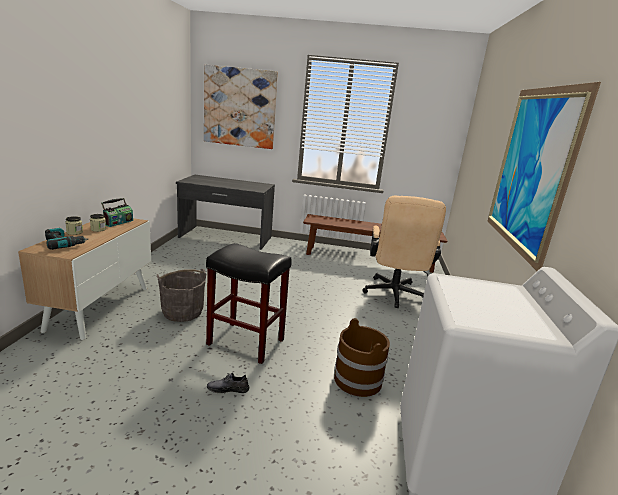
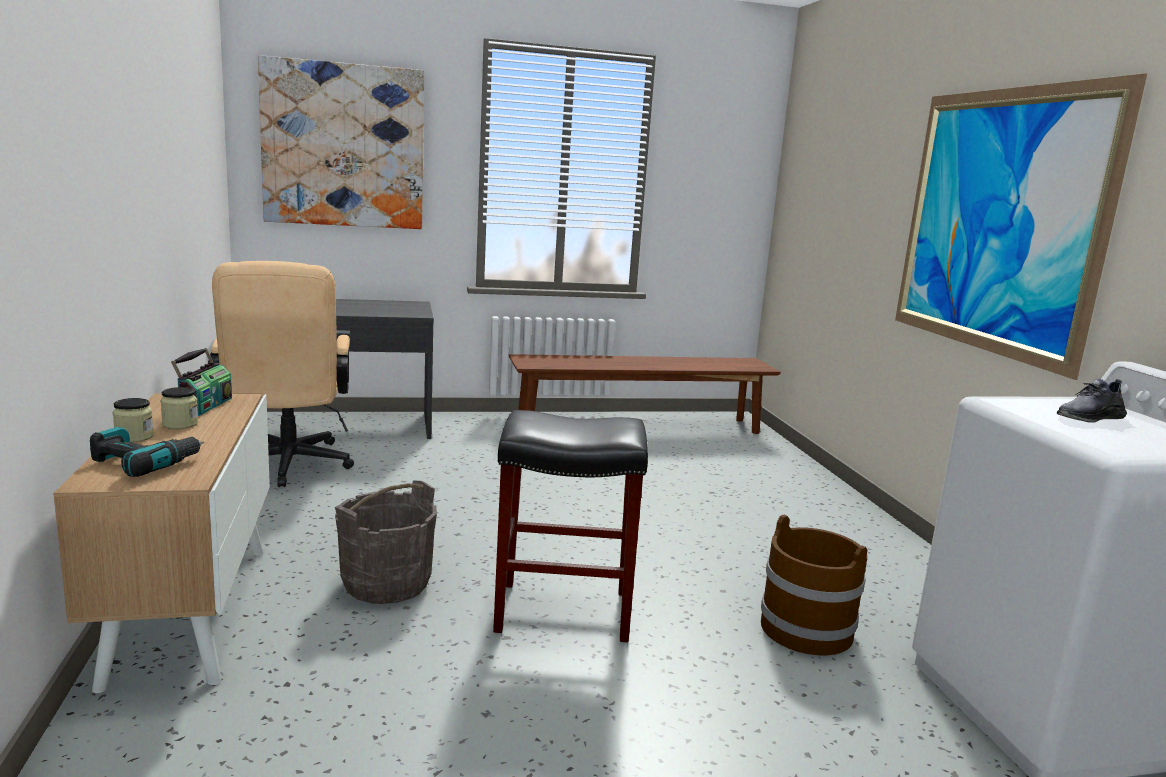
camera: 20 degrees left, 5 degrees down
grey shoe [207,373,249,393] -> grey shoe moved to [1057,378,1127,423]
beige office chair [362,196,446,308] -> beige office chair moved to [208,261,354,487]

